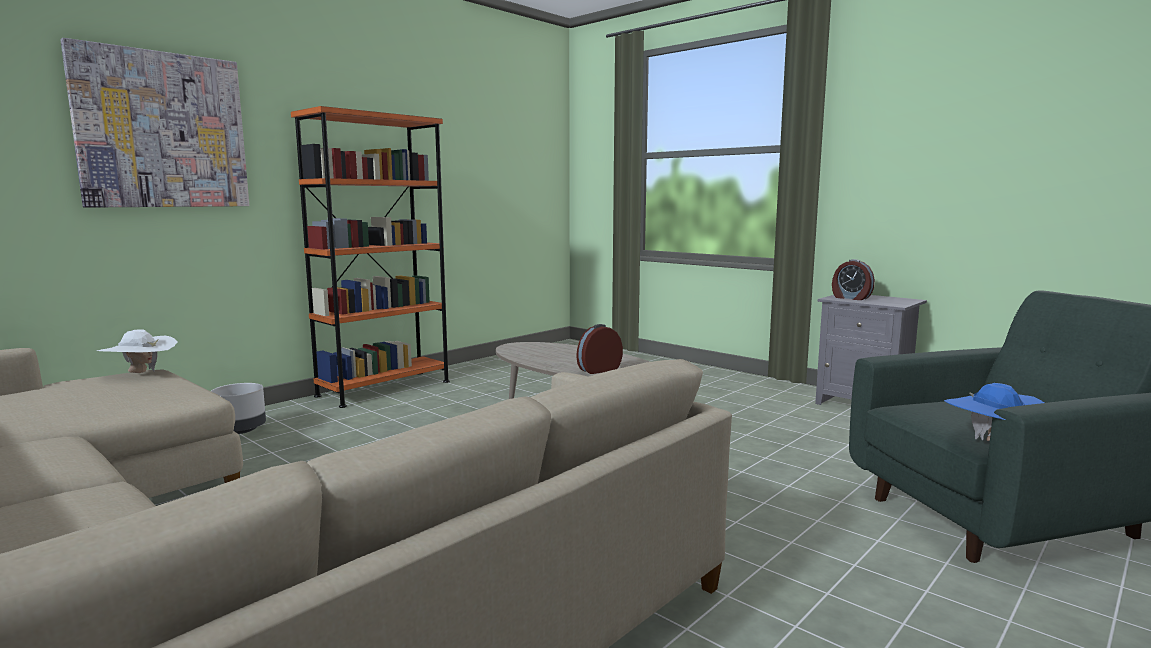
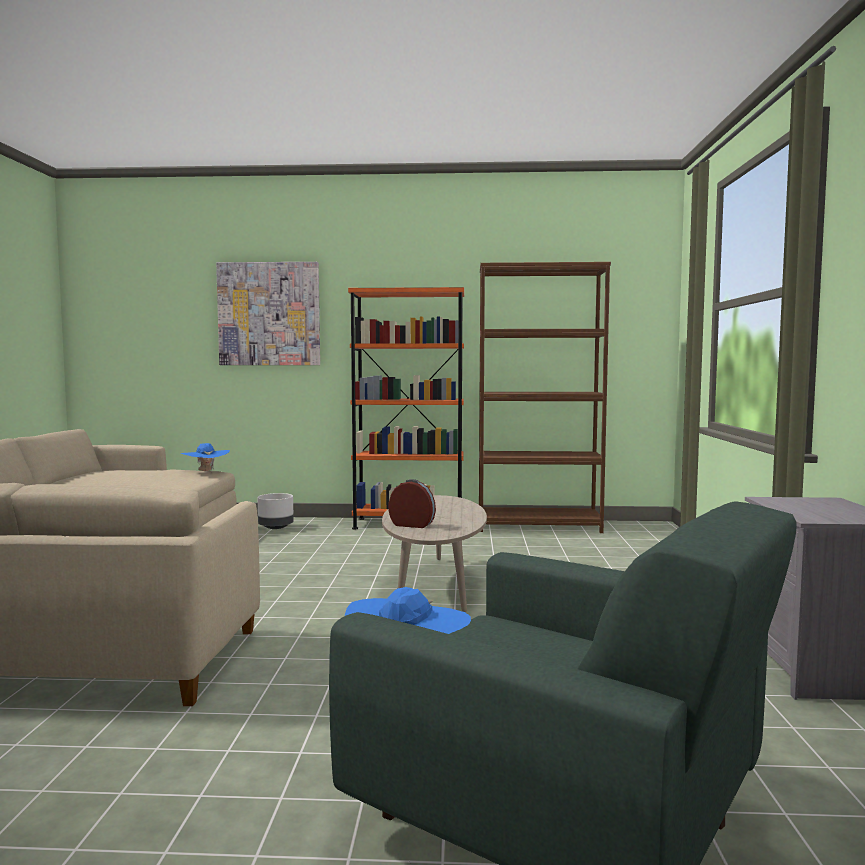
camera: 50 degrees right, 5 degrees down
white hat [97,329,178,373] -> blue hat [181,443,230,472]
alarm clock [832,259,875,300] -> none
none -> brown bookcase [479,262,611,533]

